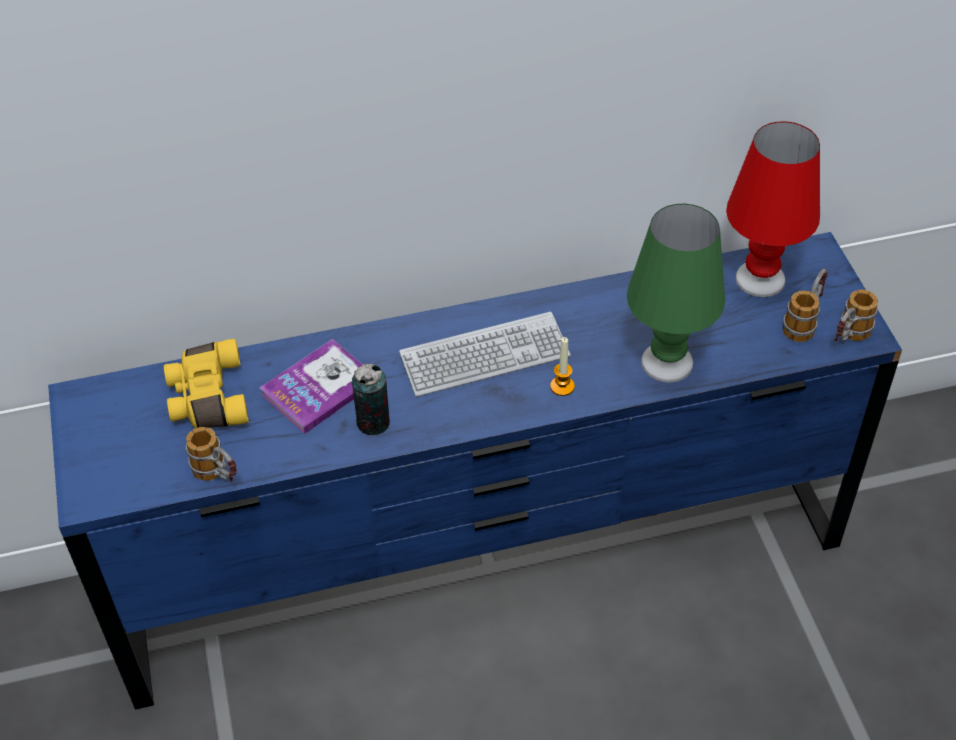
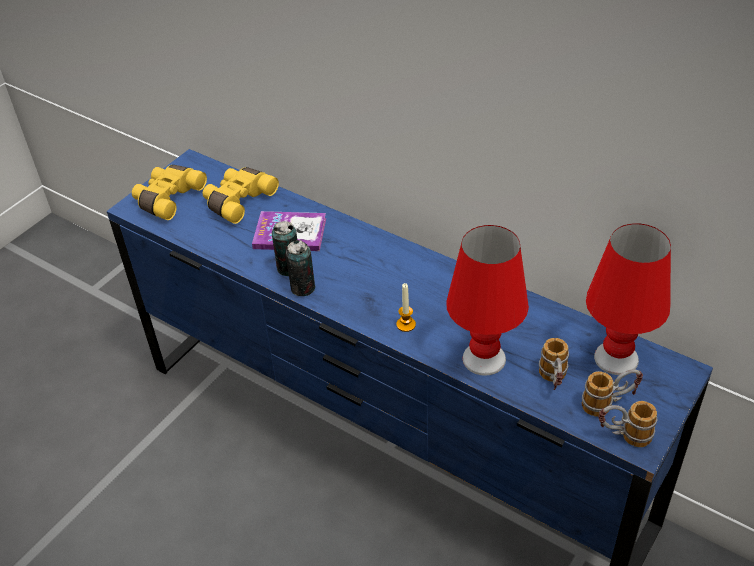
camera: 50 degrees right, 5 degrees down
mug [186,427,237,484] -> mug moved to [539,338,569,390]
keyboard [399,312,570,397] -> none
green table lamp [627,204,725,382] -> red table lamp [446,225,529,376]
none -> yellow binoculars [132,165,207,220]
none -> can [286,240,315,296]

